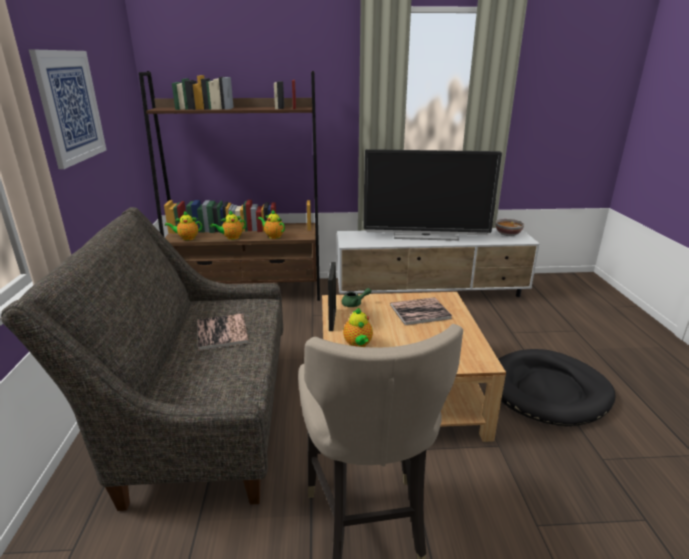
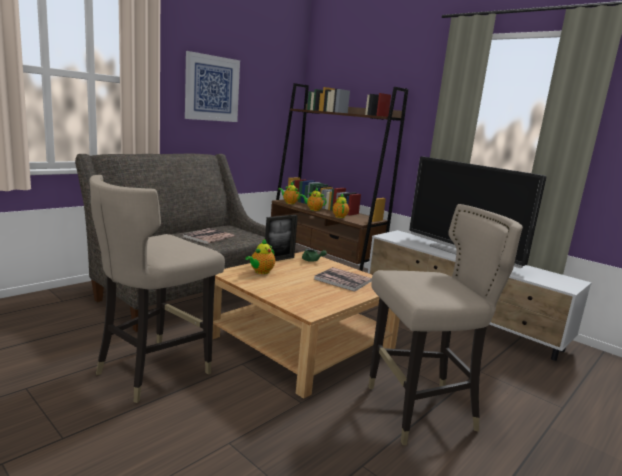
camera: 45 degrees right, 10 degrees down
bowl [495,219,524,236] -> none
black dog bed [498,349,615,426] -> beige stool [368,204,523,445]

